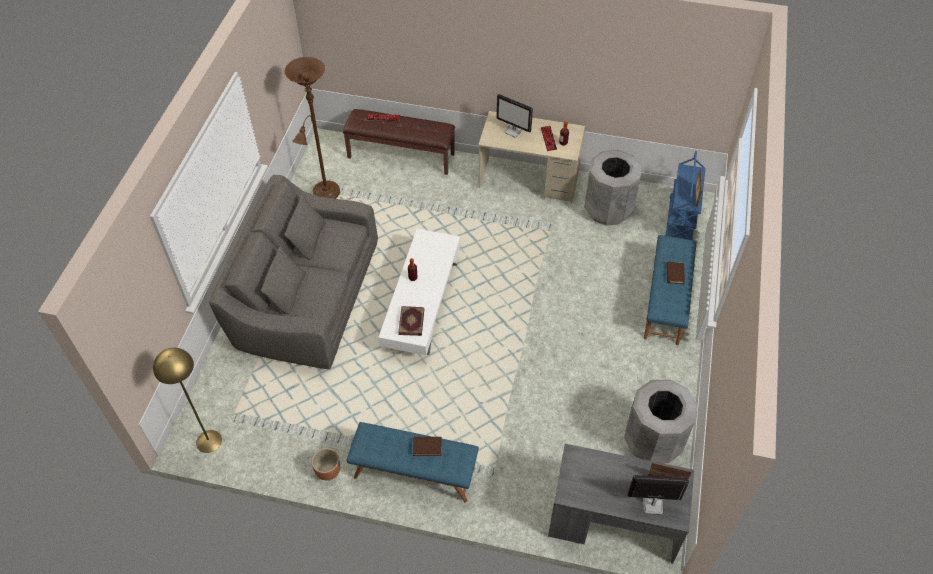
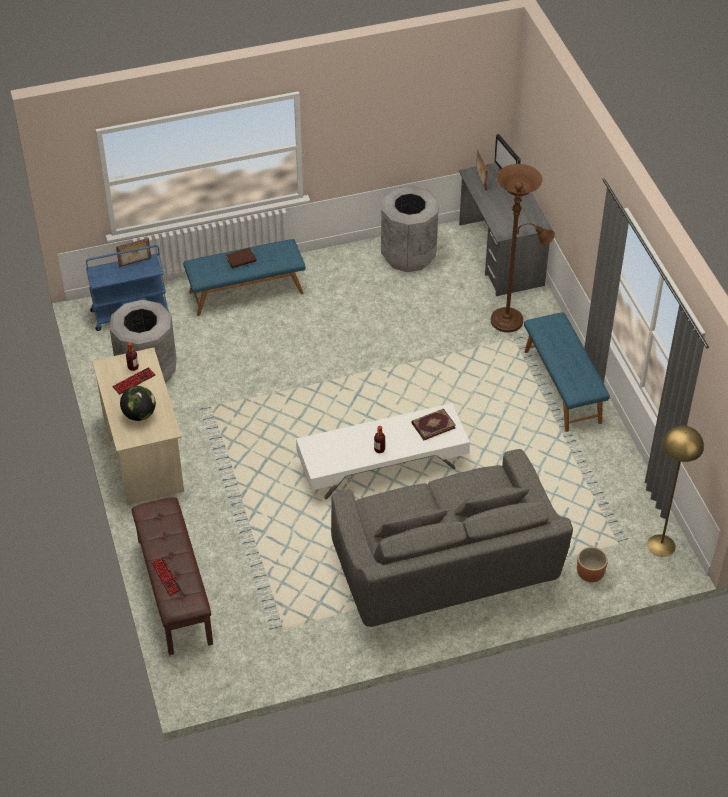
camera: 120 degrees left, 5 degrees down
brown floor lamp [285,57,340,199] -> brown floor lamp moved to [491,164,555,333]
brown planter [312,448,340,480] -> brown planter moved to [577,547,608,582]
brown book [413,437,442,456] -> none
monitor [496,94,533,137] -> globe [120,386,156,421]

